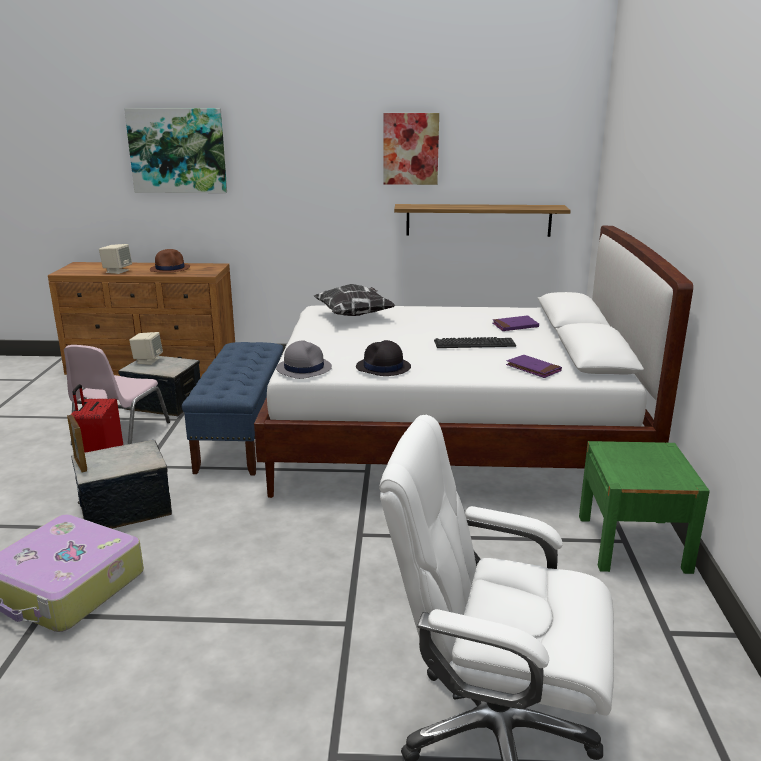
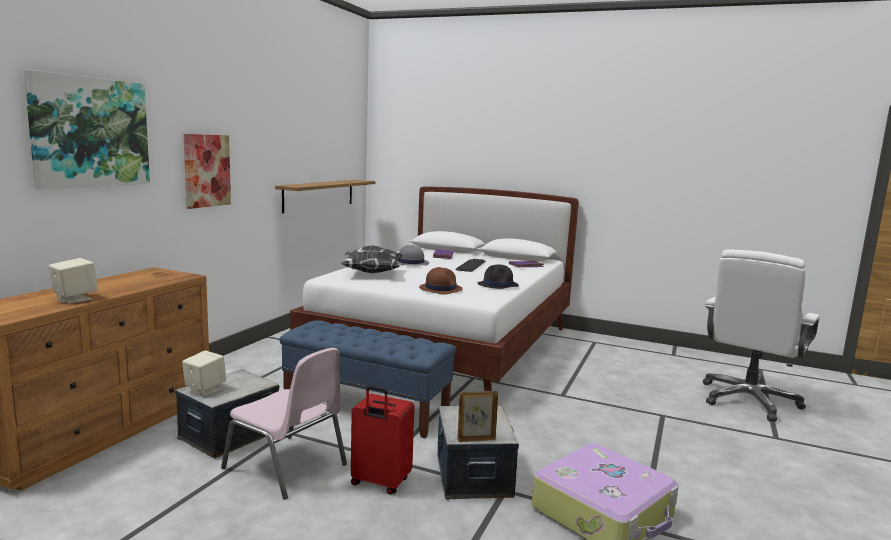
camera: 70 degrees left, 10 degrees down
brown hat [150,249,190,273] -> brown hat moved to [419,267,463,295]
grey hat [276,340,332,379] -> grey hat moved to [397,245,429,266]
picture [384,113,439,185] -> picture moved to [183,134,231,209]
green nightstand [579,441,710,574] -> none

